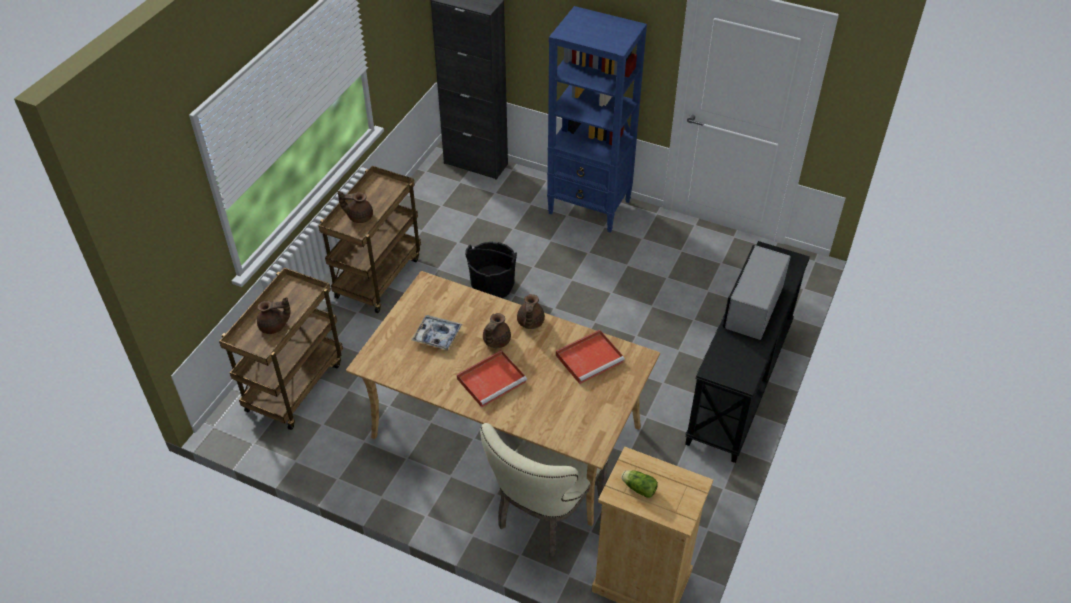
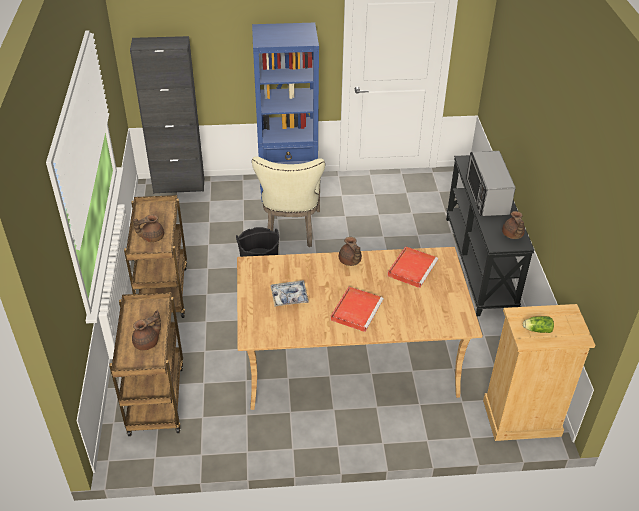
camera: 30 degrees left, 5 degrees down
beige chair [480,423,609,557] -> beige chair moved to [252,156,325,247]
brown teapot [483,313,511,348] -> brown teapot moved to [502,211,525,239]

